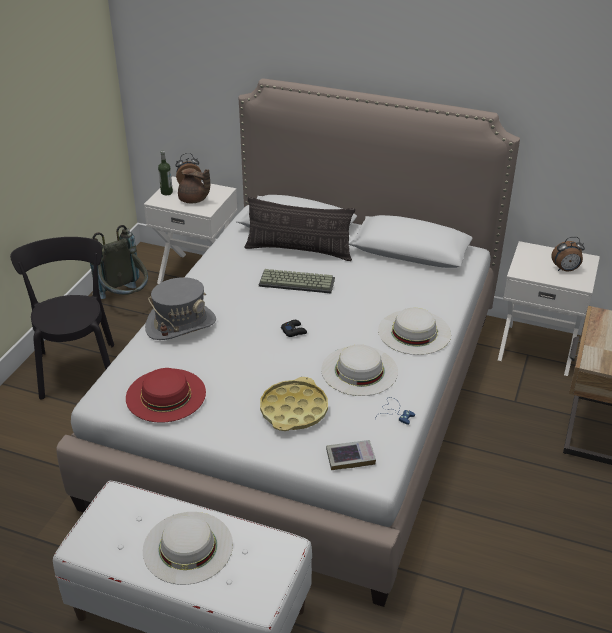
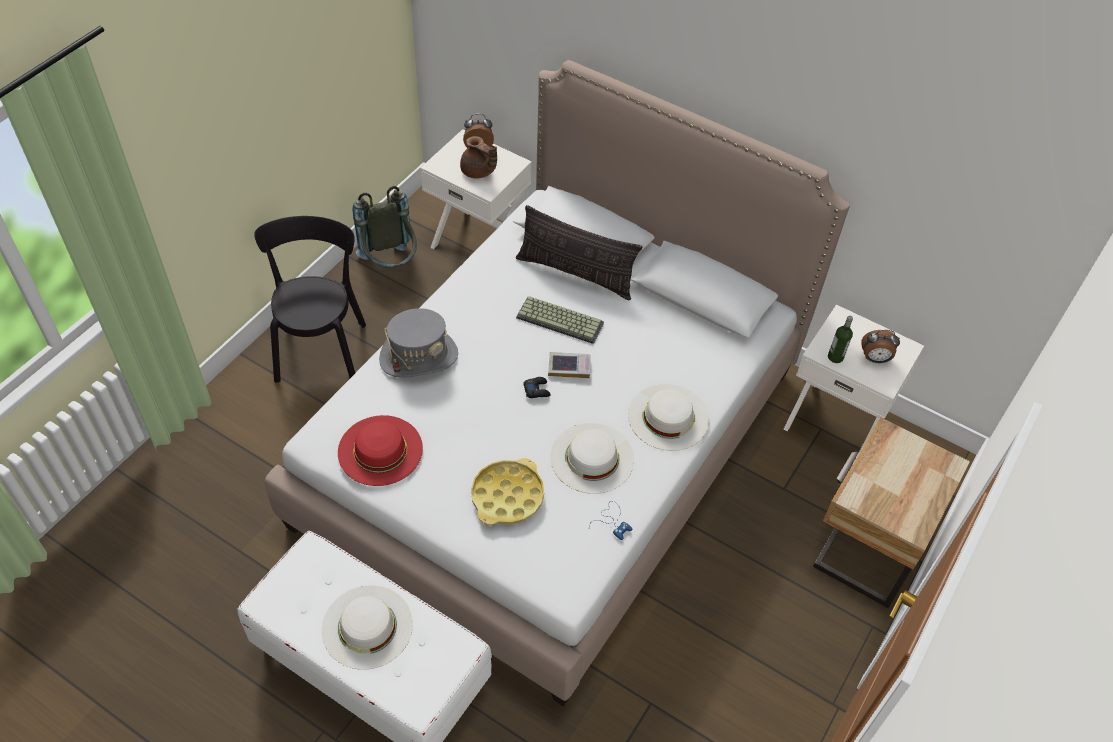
camera: 10 degrees right, 15 degrees up
bottle [158,151,173,195] -> bottle moved to [828,316,853,363]
book [326,440,376,470] -> book moved to [548,352,591,378]

